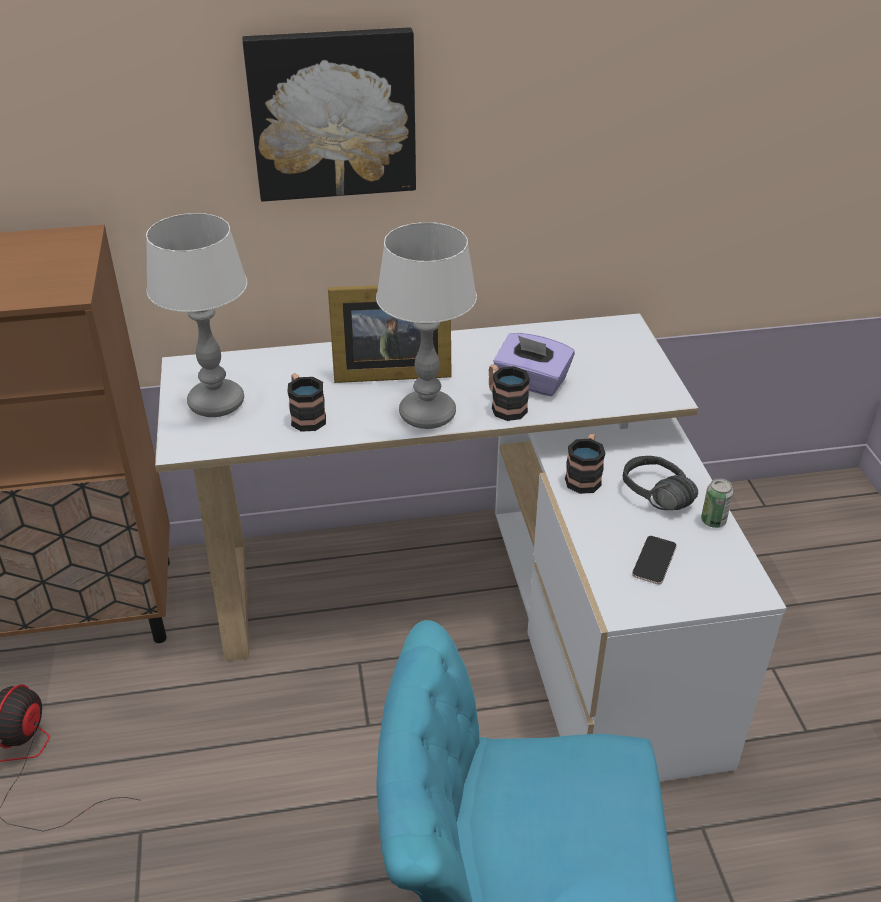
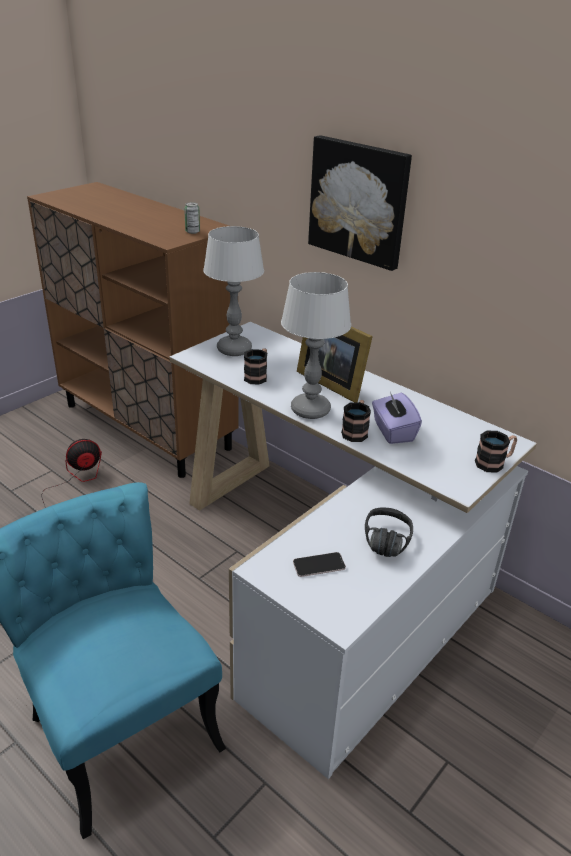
camera: 50 degrees right, 5 degrees down
mug [565,434,606,494] -> mug moved to [475,430,517,473]
can [701,478,733,528] -> can moved to [184,202,200,234]

